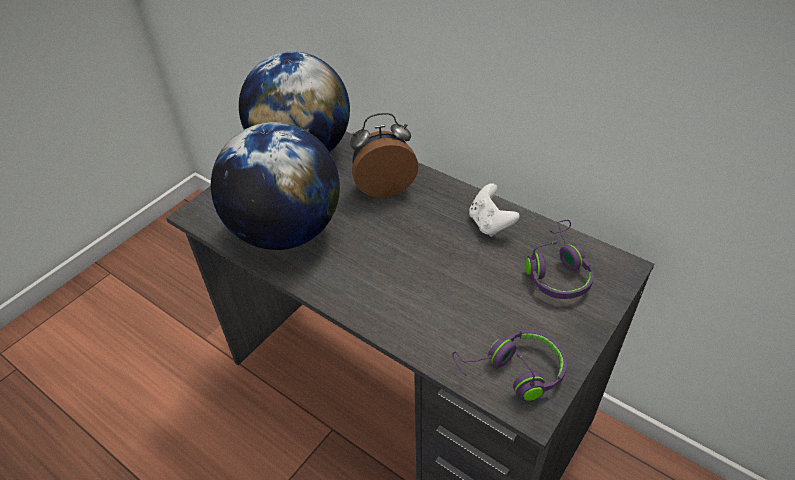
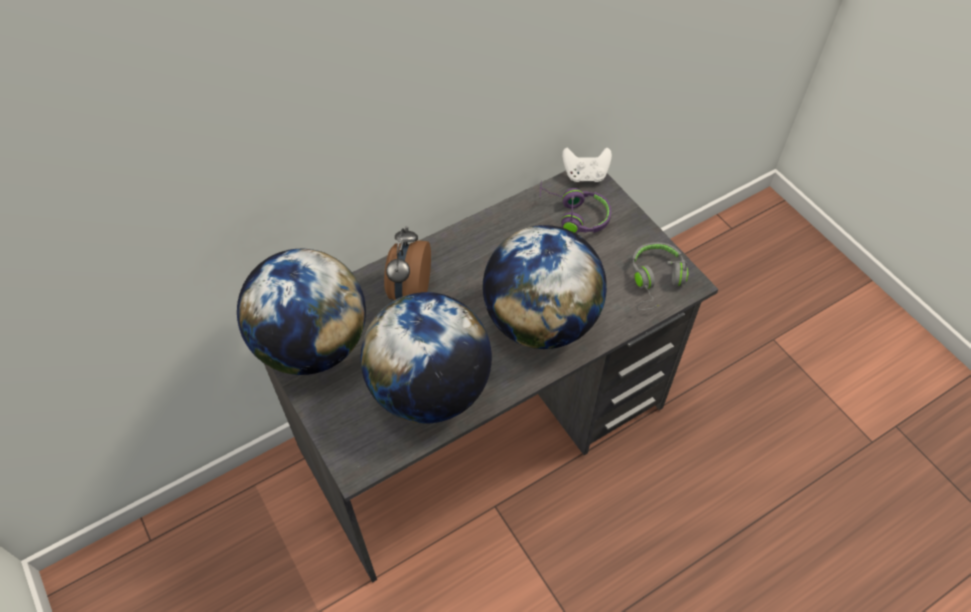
camera: 70 degrees left, 10 degrees up
purple headphones [452,330,567,401] -> grey headphones [632,242,688,310]
white game controller [469,183,520,237] -> white game controller moved to [562,148,612,182]
none -> globe [483,225,607,349]

